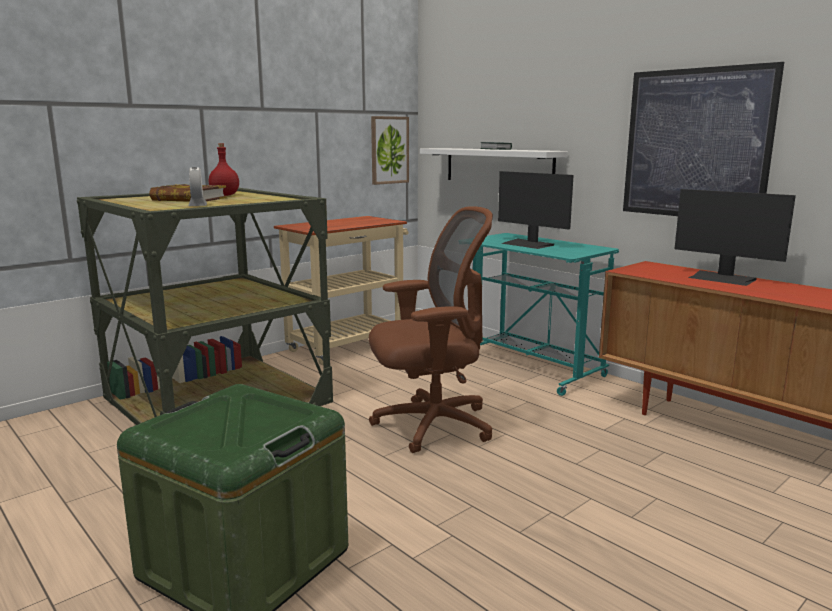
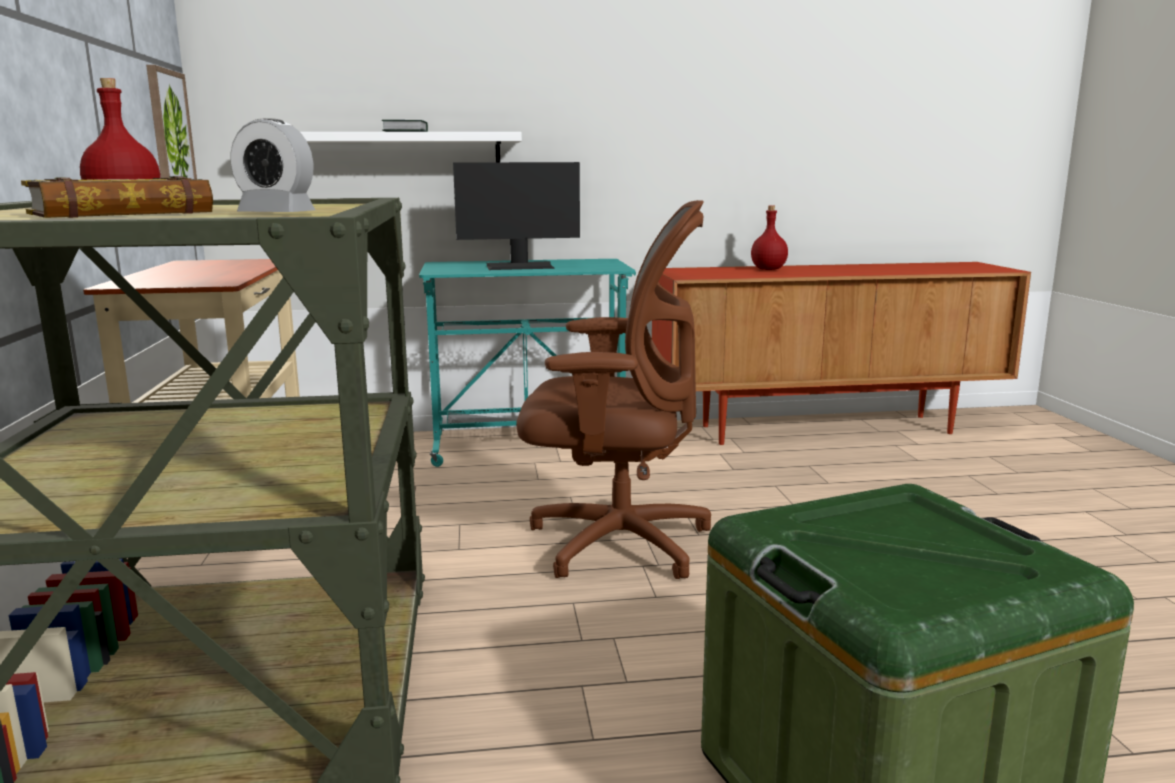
camera: 55 degrees left, 0 degrees up
brown office chair [369,206,493,453] -> brown office chair turned 75 degrees clockwise [516,200,711,579]
picture [623,62,784,216] -> none
monitor [675,189,796,286] -> red bottle [751,205,788,270]

